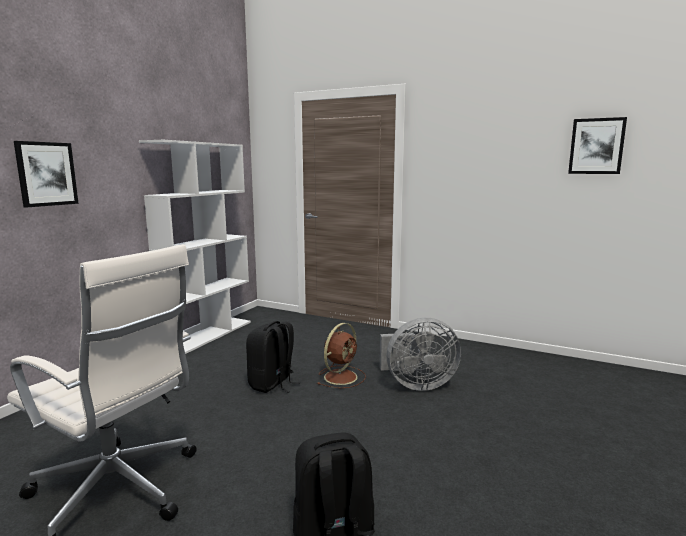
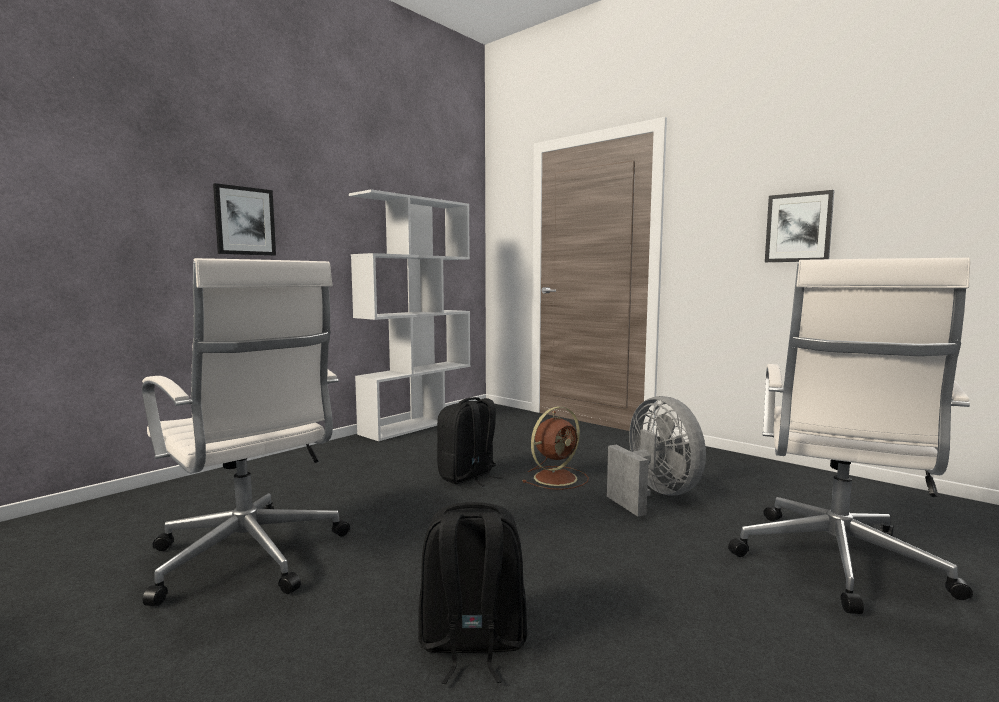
camera: 15 degrees right, 5 degrees down
grey fan [380,318,461,391] -> grey fan turned 120 degrees counterclockwise [607,396,706,516]
picture [568,117,627,174] -> picture moved to [765,190,835,262]
none -> white office chair [728,258,973,614]

